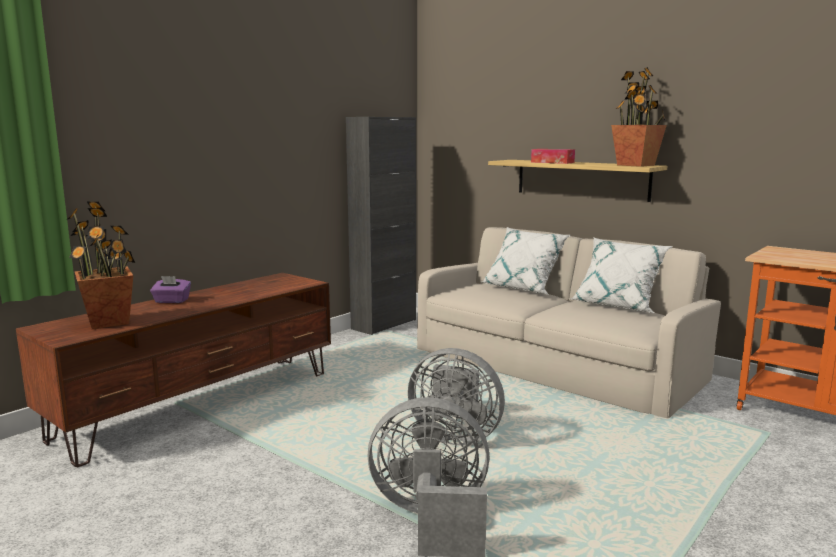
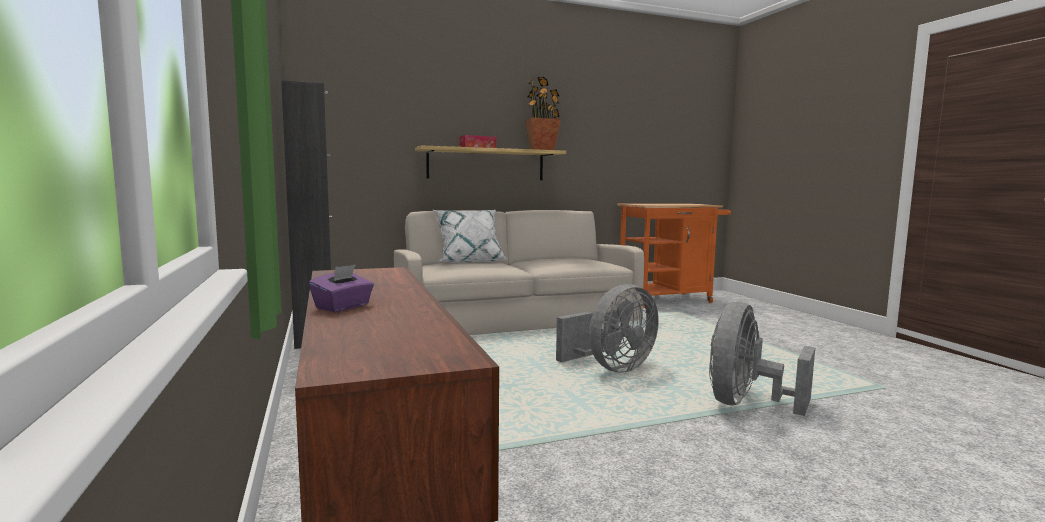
camera: 60 degrees left, 5 degrees down
potted plant [66,202,135,329] -> none
white pillow [570,238,673,313] -> none

